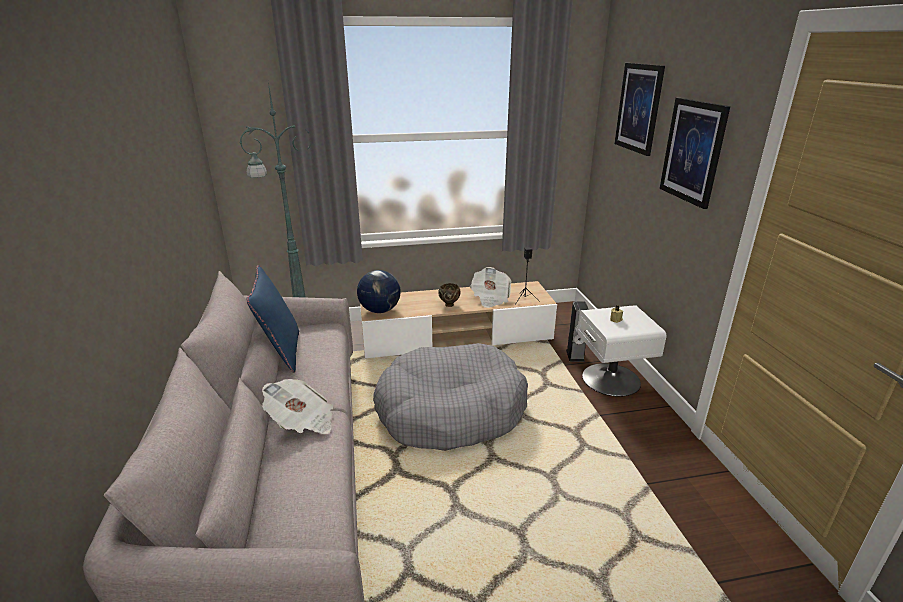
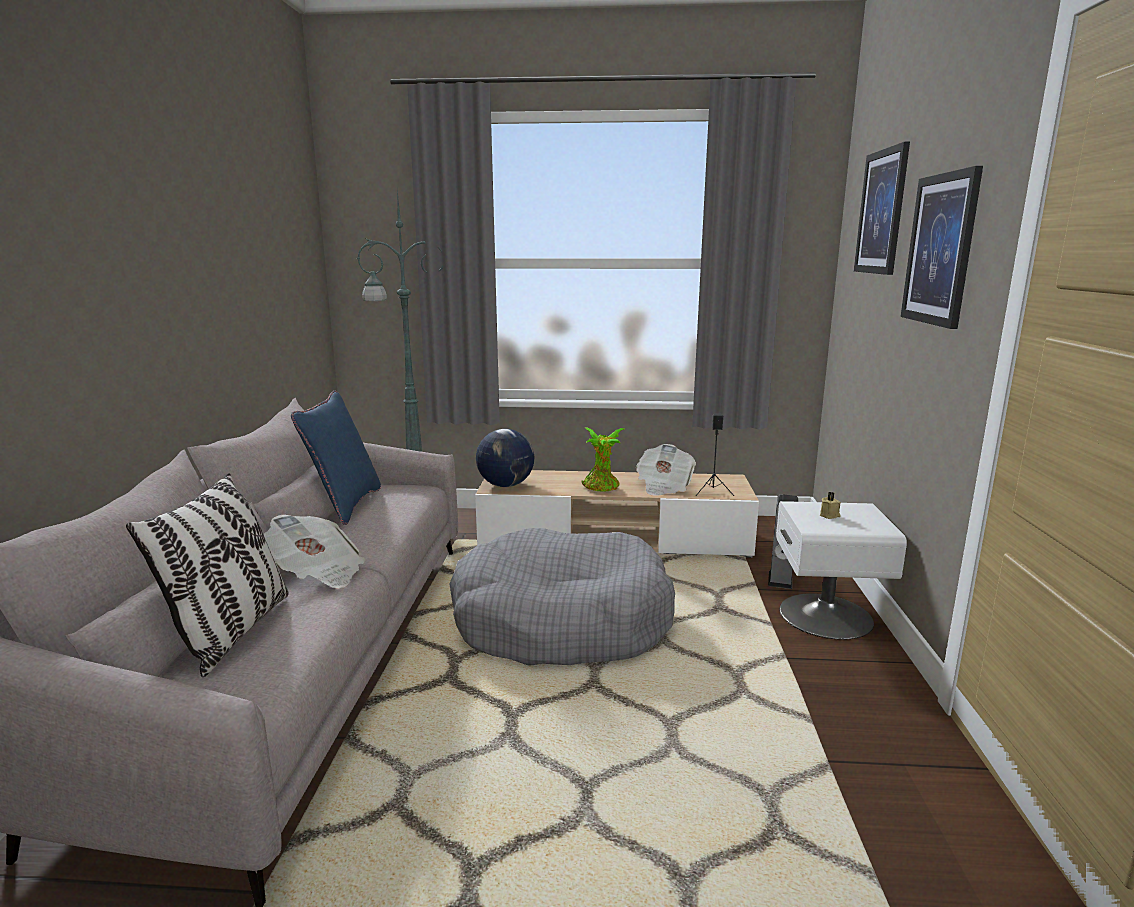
camera: 15 degrees right, 10 degrees down
brown bowl [438,283,461,307] -> potted plant [582,427,624,492]
none -> pillow [126,473,289,677]

